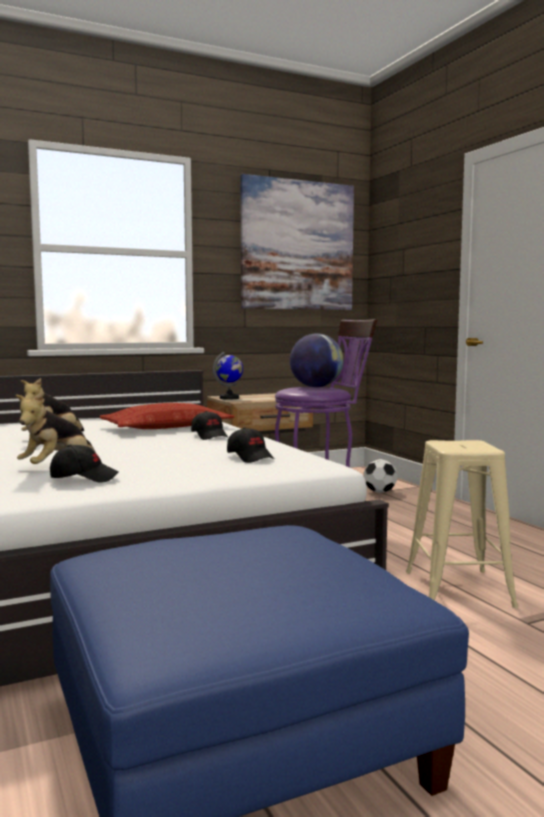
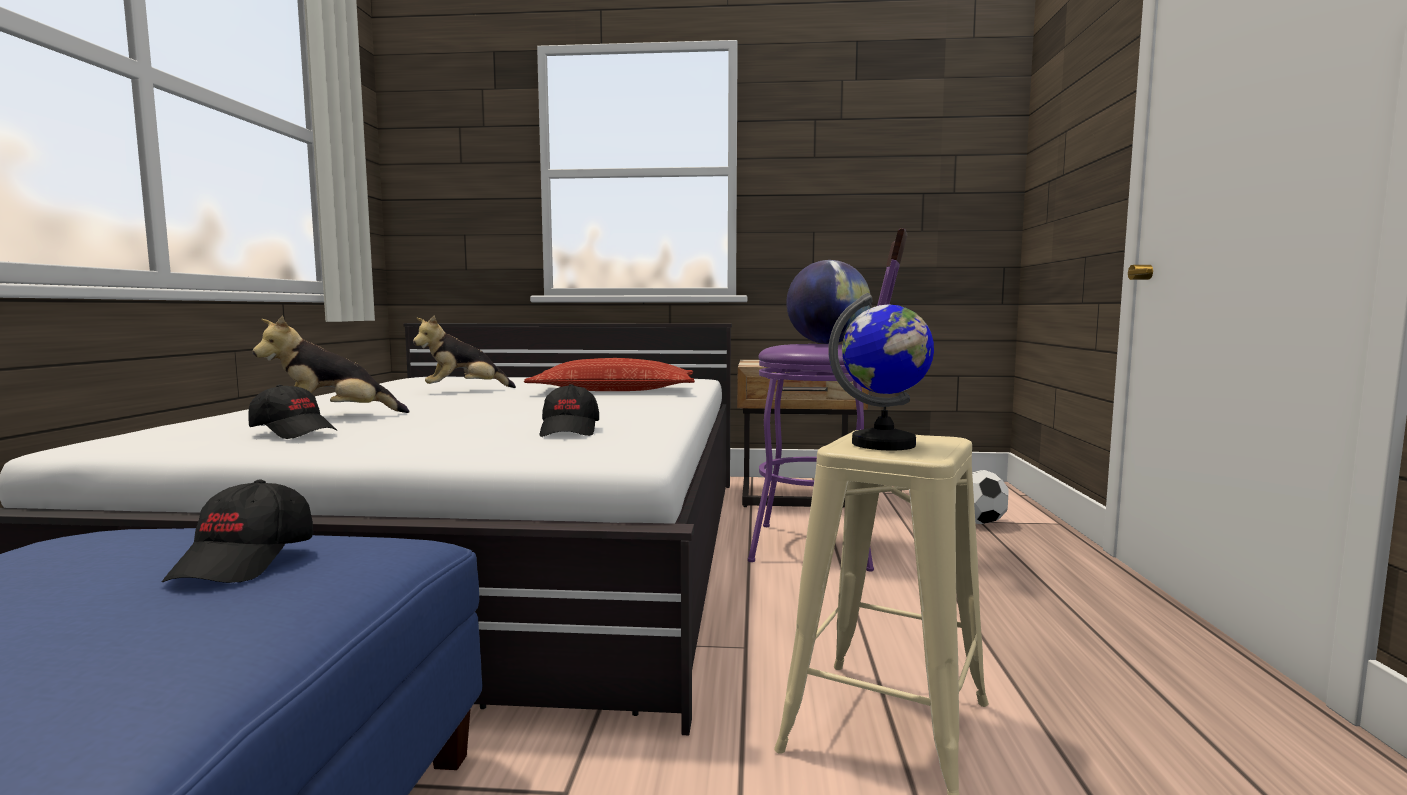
camera: 30 degrees right, 0 degrees up
black cap [191,411,228,440] -> black cap moved to [162,480,313,583]
globe [213,352,243,400] -> globe moved to [828,293,934,450]
picture [240,174,354,310] -> none

